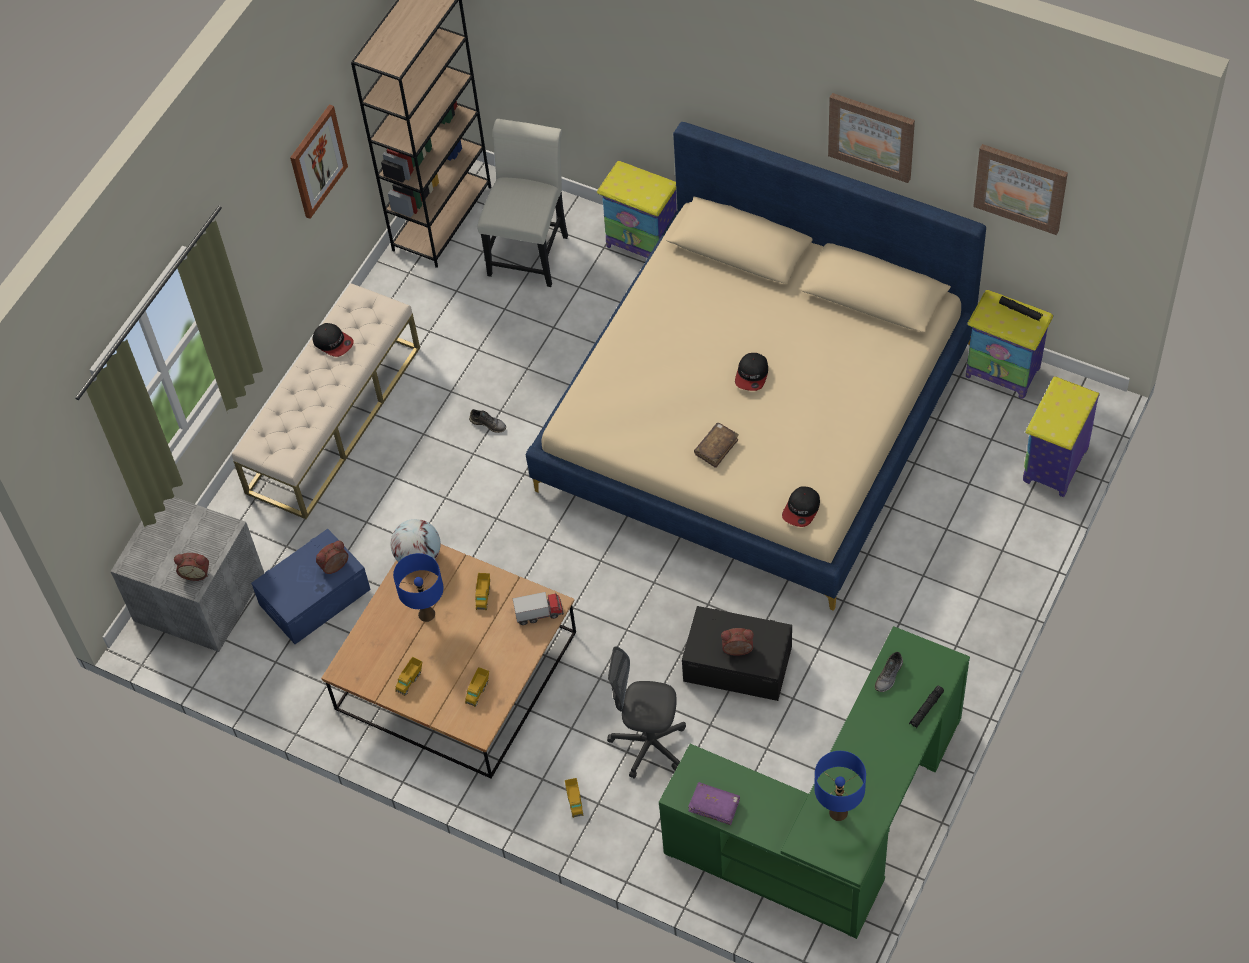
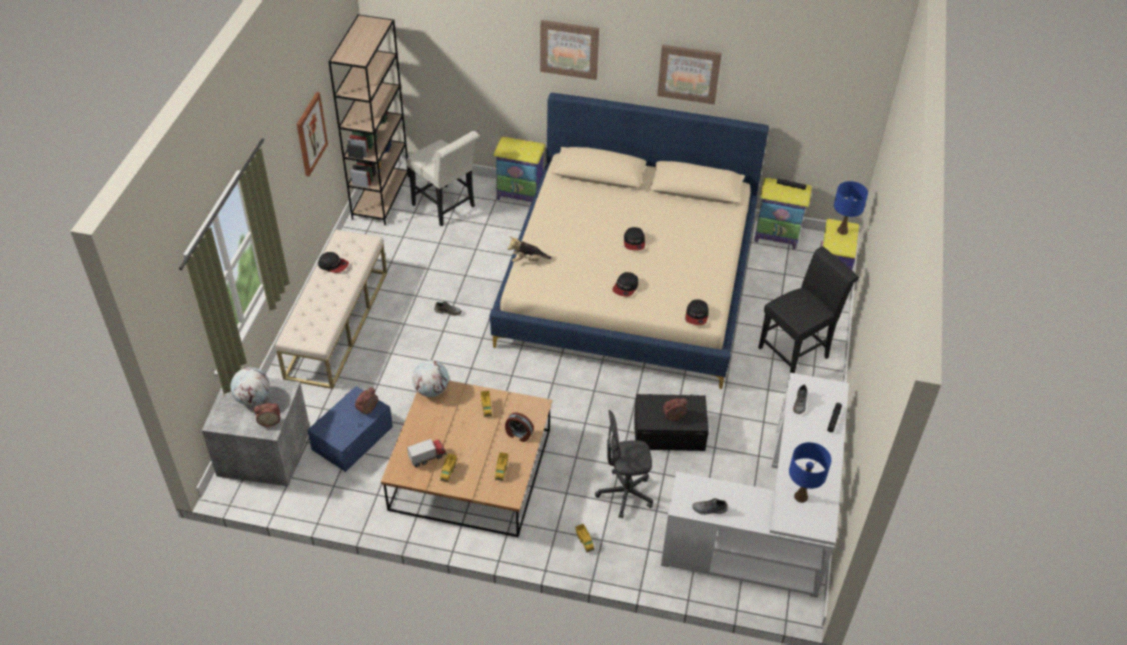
camera: 20 degrees left, 10 degrees down
blue table lamp [393,553,443,622] -> blue table lamp moved to [834,181,868,235]
white chair [477,119,568,287] -> white chair turned 135 degrees clockwise [407,131,479,227]
toy truck [513,592,564,625] -> toy truck moved to [407,439,446,467]
green desk [659,626,970,939] -> white desk [661,373,849,597]
purple book [688,782,740,825] -> grey shoe [692,498,728,515]
brown book [694,423,739,468] -> cap [612,272,638,297]
picture [973,144,1068,235] -> picture moved to [540,20,599,80]
none -> globe [231,367,270,406]
none -> alarm clock [505,412,534,442]
none -> plush toy [507,237,552,262]
none -> black chair [758,246,859,373]

